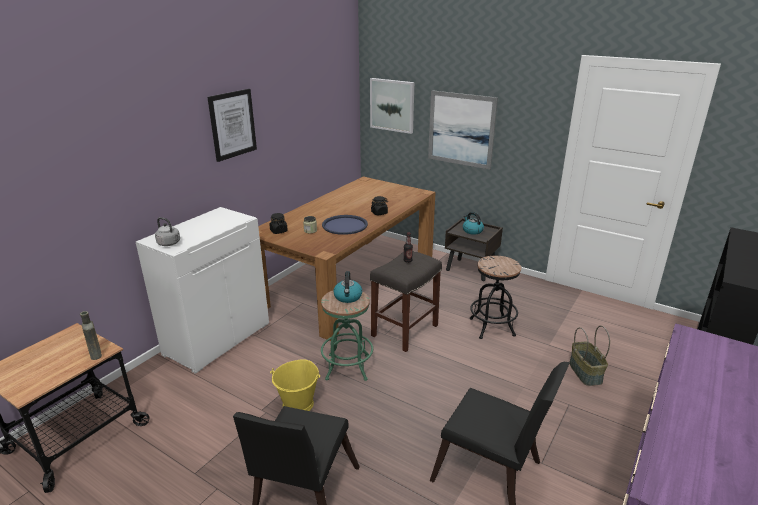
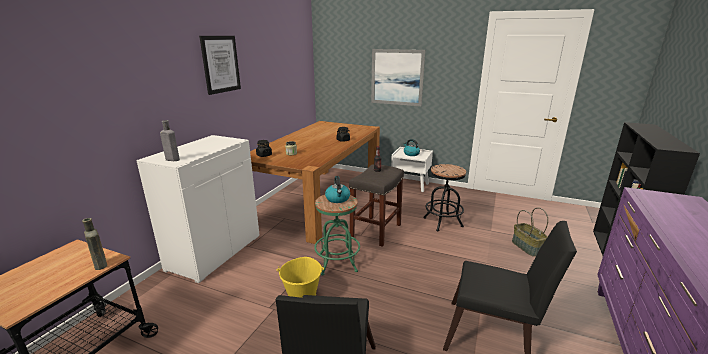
camera: 10 degrees left, 5 degrees down
grey kettle [155,217,180,246] -> grey bottle [160,120,180,161]
blue tray [322,215,368,235] -> none
picture [370,78,414,134] -> none
brown nightstand [445,218,503,281] -> white nightstand [391,147,433,192]

